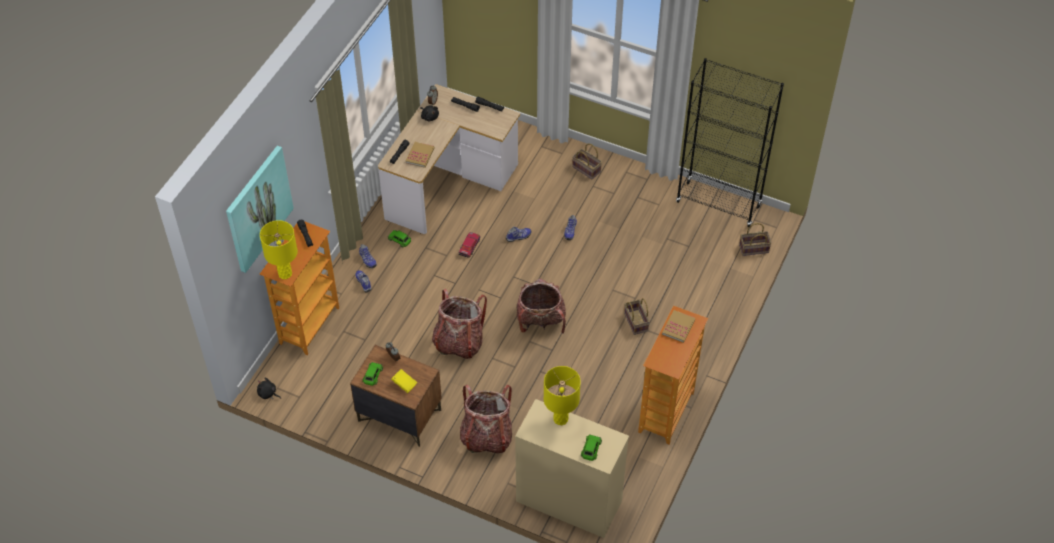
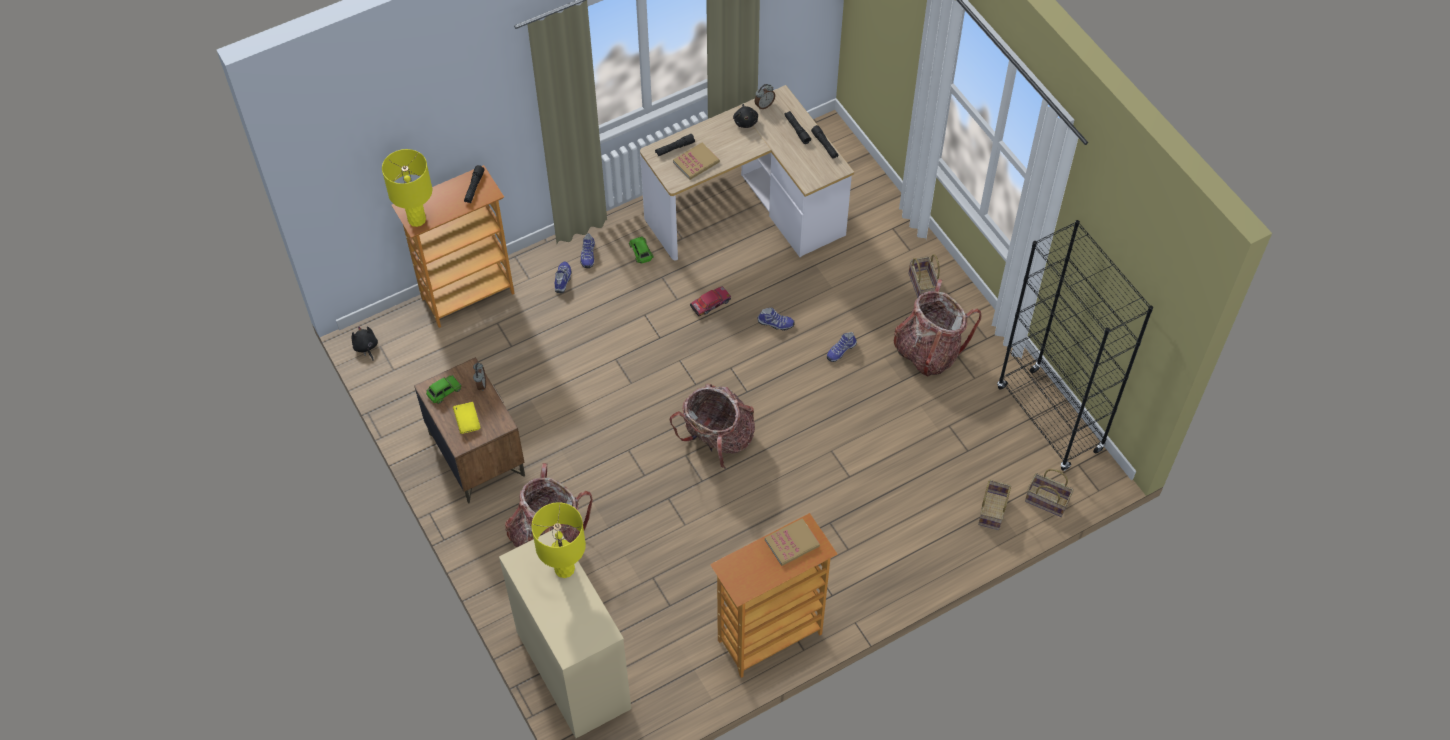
camera: 35 degrees right, 5 degrees up
picture [226,146,294,273] -> none
backpack [432,289,487,359] -> backpack moved to [894,279,981,376]
green toy car [581,434,602,461] -> none
basket [624,298,650,335] -> basket moved to [978,480,1011,530]

